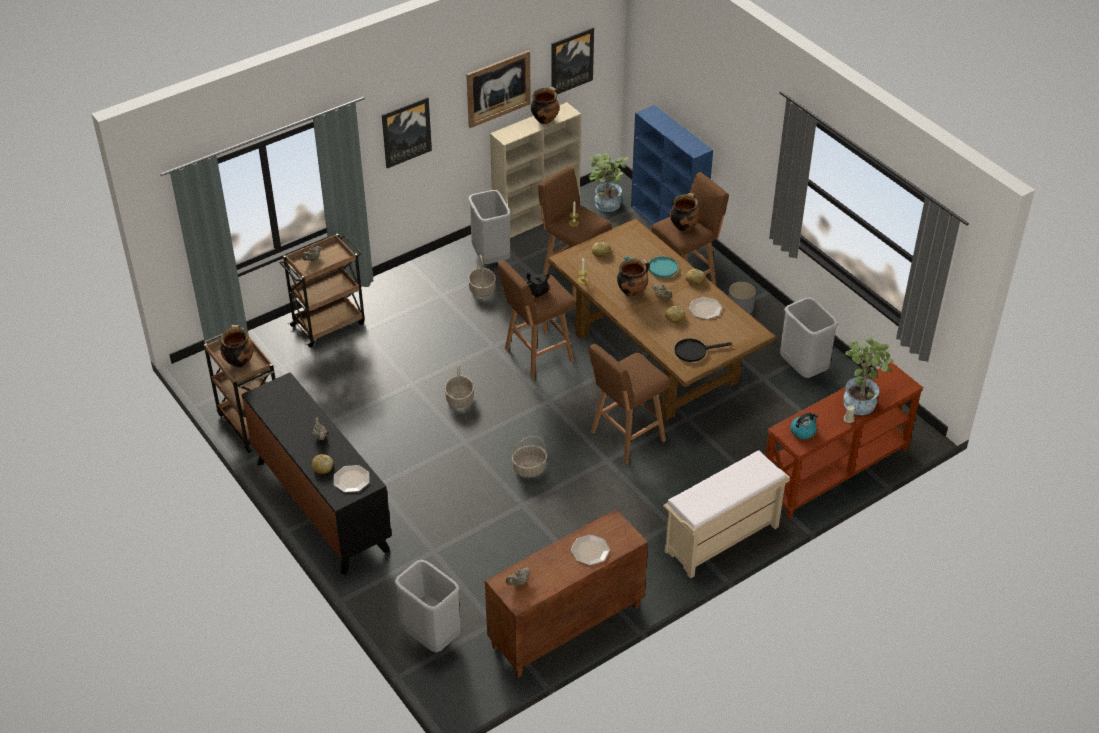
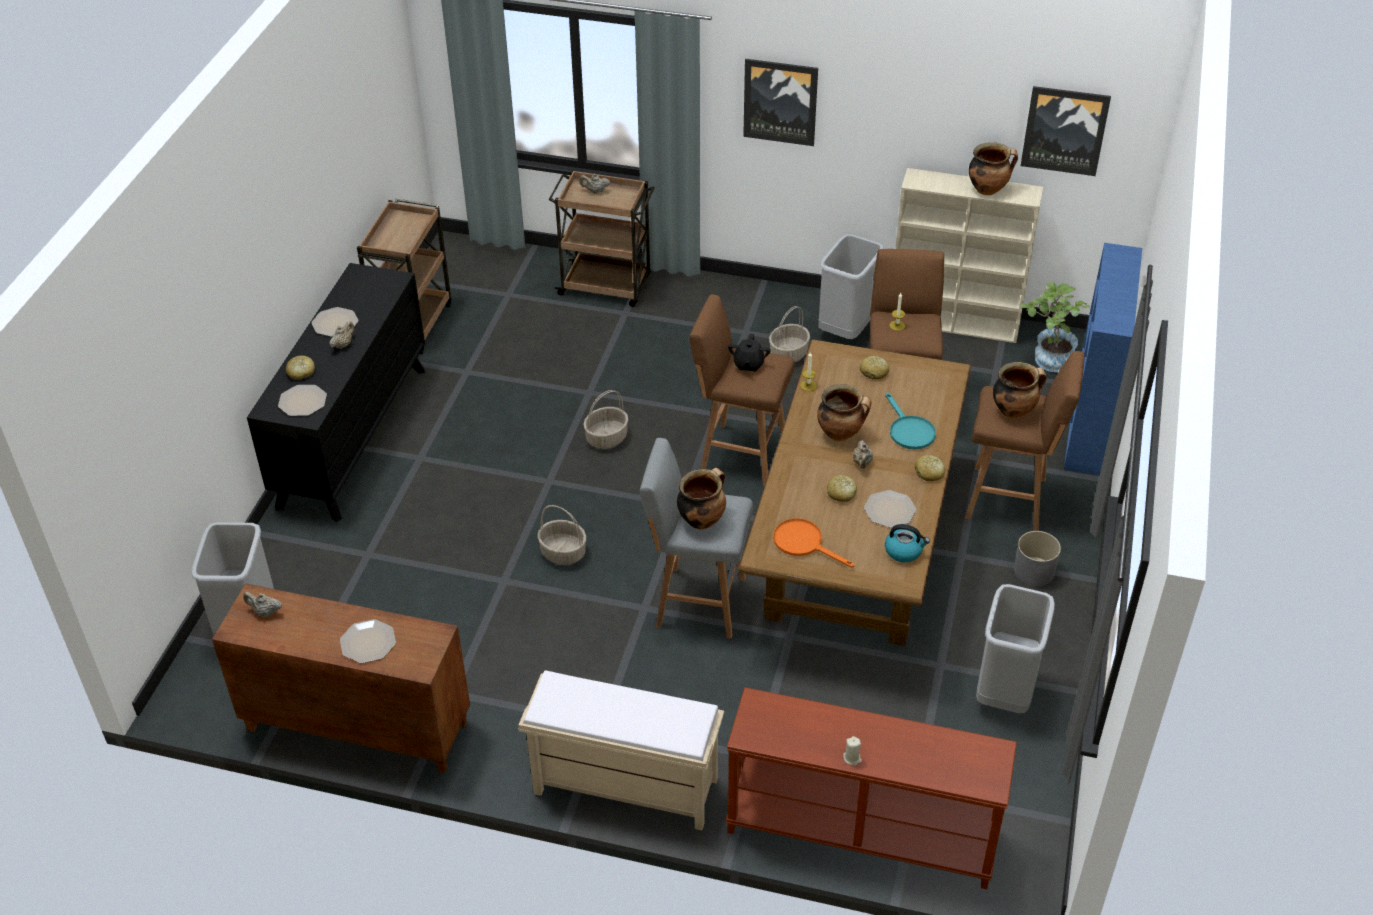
camera: 50 degrees right, 0 degrees up
cooking pot [220,325,253,368] -> cooking pot moved to [677,468,726,529]
picture [466,50,531,128] -> none
brown stool [589,344,670,464] -> grey stool [640,438,753,639]
black frying pan [675,339,732,362] -> orange frying pan [773,518,854,568]
kettle [791,412,818,439] -> kettle moved to [885,524,930,562]
potted plant [843,337,894,415] -> none
none -> plate [312,307,358,337]

